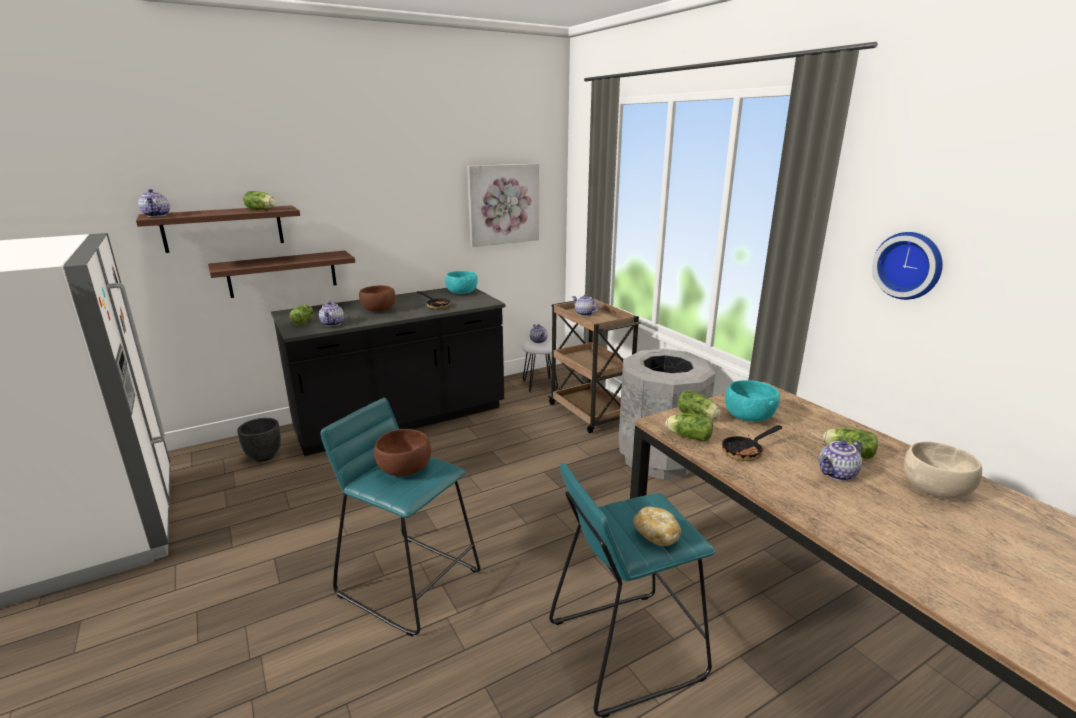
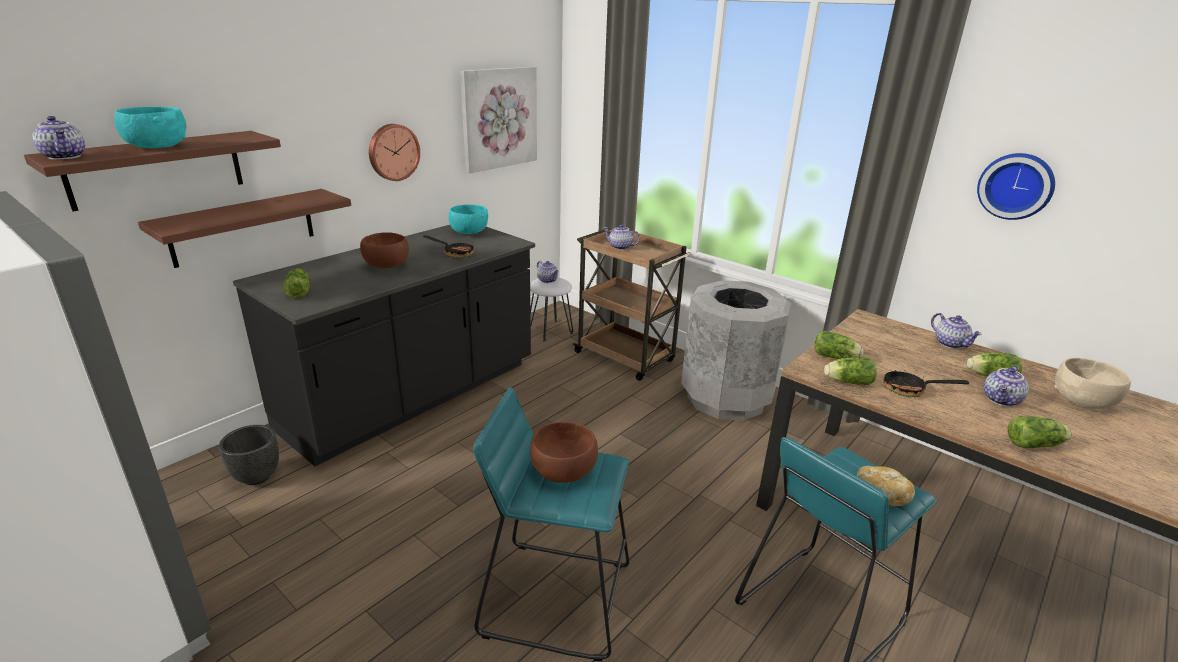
camera: 20 degrees left, 5 degrees up
lettuce [243,191,276,210] -> lettuce moved to [1008,416,1072,448]
teapot [319,301,344,326] -> teapot moved to [931,313,982,349]
frying pan [722,425,782,461] -> frying pan turned 60 degrees clockwise [884,370,969,397]
turquoise bowl [725,380,780,422] -> turquoise bowl moved to [114,107,187,148]
none -> wall clock [369,124,420,181]

